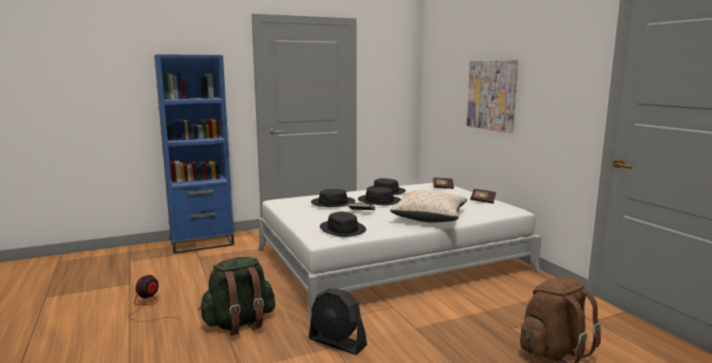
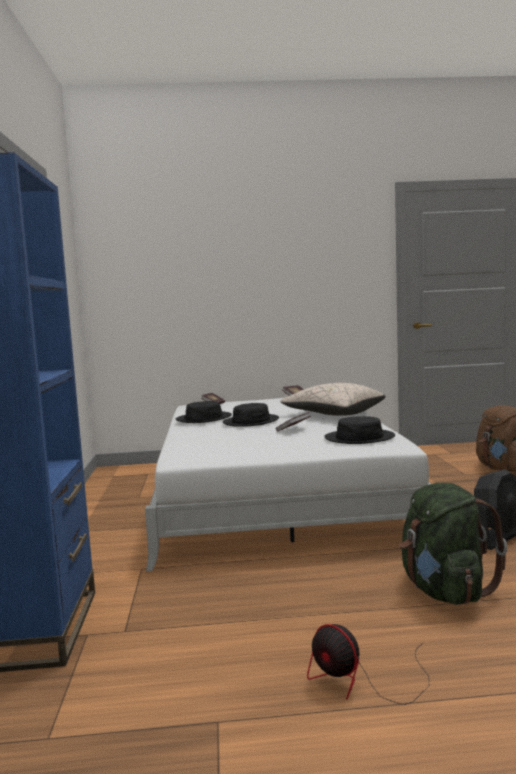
camera: 70 degrees left, 5 degrees down
black hat [311,189,355,207] -> none
picture [467,60,518,133] -> none

